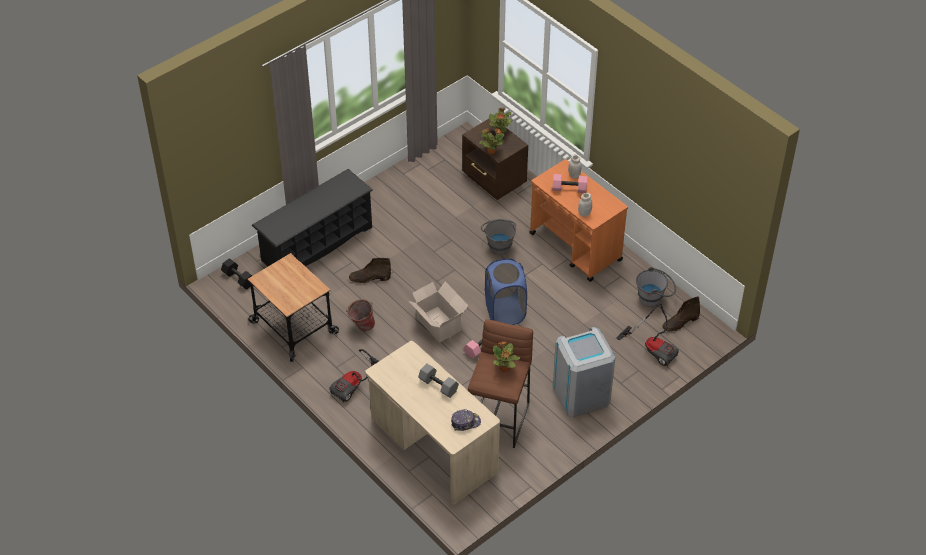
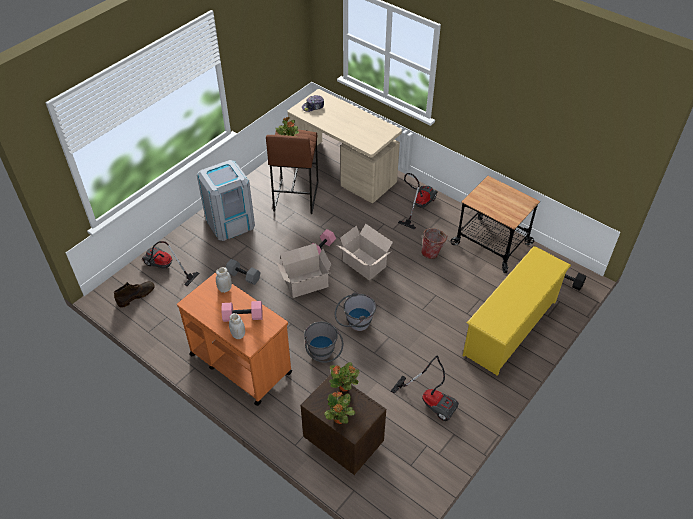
camera: 170 degrees right, 0 degrees up
black shoe rack [252,169,373,267] -> yellow shoe rack [463,246,571,376]
brown boot [349,258,391,283] -> none
grey dumbbell [418,363,459,398] -> grey dumbbell moved to [226,259,261,285]
blue laundry basket [485,258,527,325] -> cardboard box [277,243,332,298]
grey bucket [636,267,676,307] -> grey bucket moved to [335,292,376,331]
none -> vacuum cleaner [391,356,459,421]

